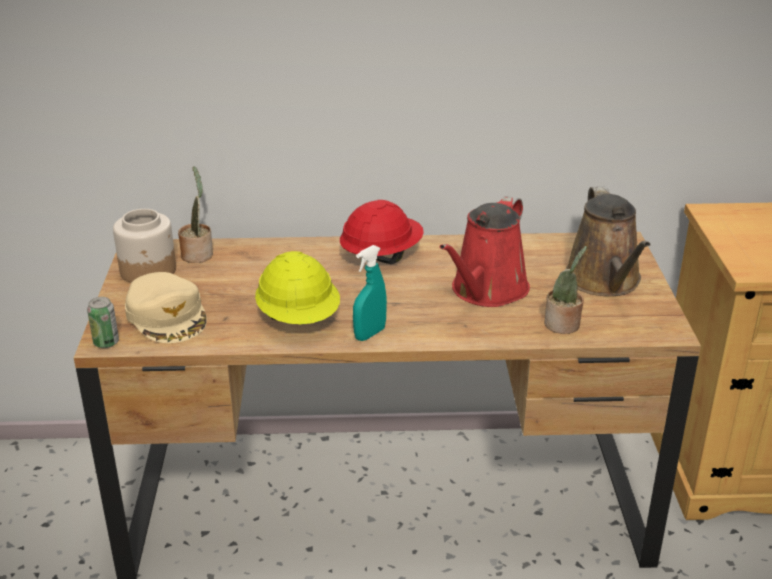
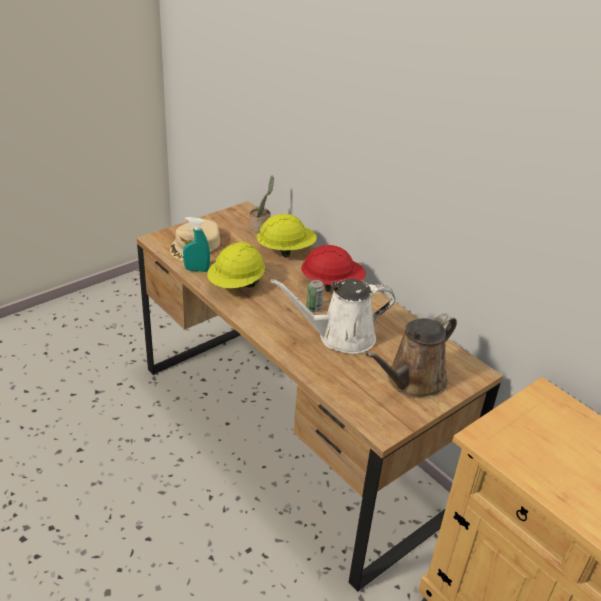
camera: 50 degrees right, 5 degrees up
can [87,297,119,348] -> can moved to [306,280,324,312]
jar [113,209,176,283] -> none
turquoise spray bottle [353,245,387,341] -> turquoise spray bottle moved to [183,217,210,272]
red watering can [440,196,530,307] -> white watering can [271,279,395,354]
potted plant [544,246,587,334] -> none
none -> yellow hard hat [257,214,317,257]

